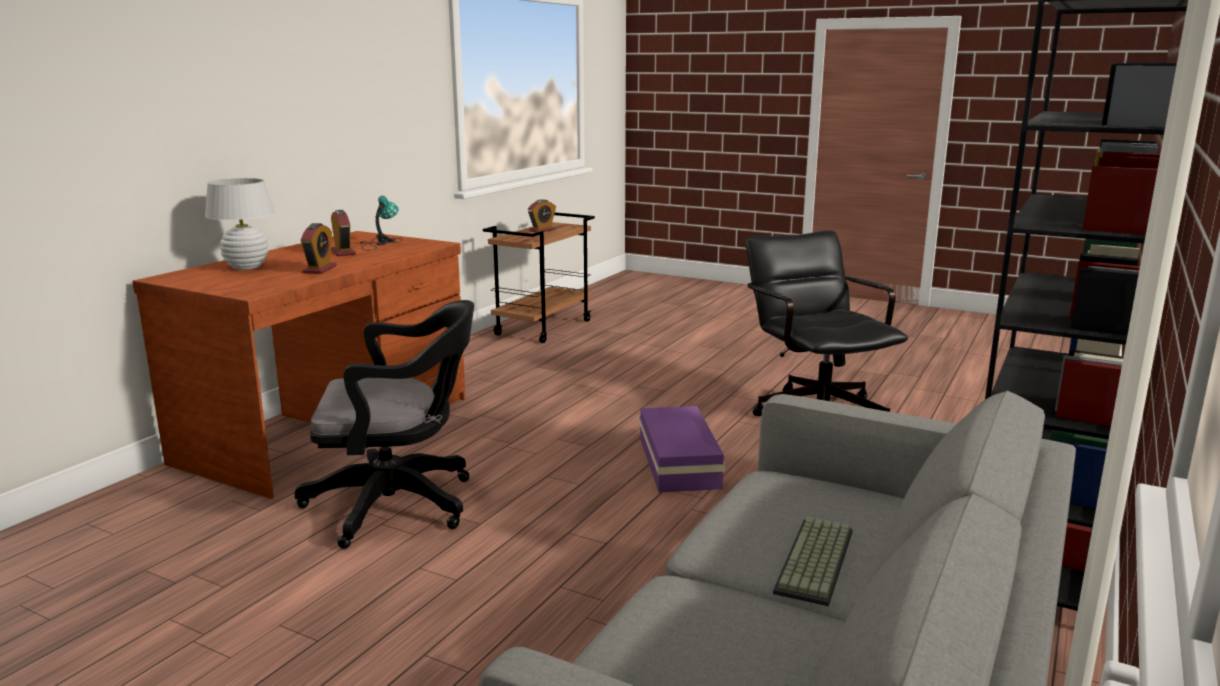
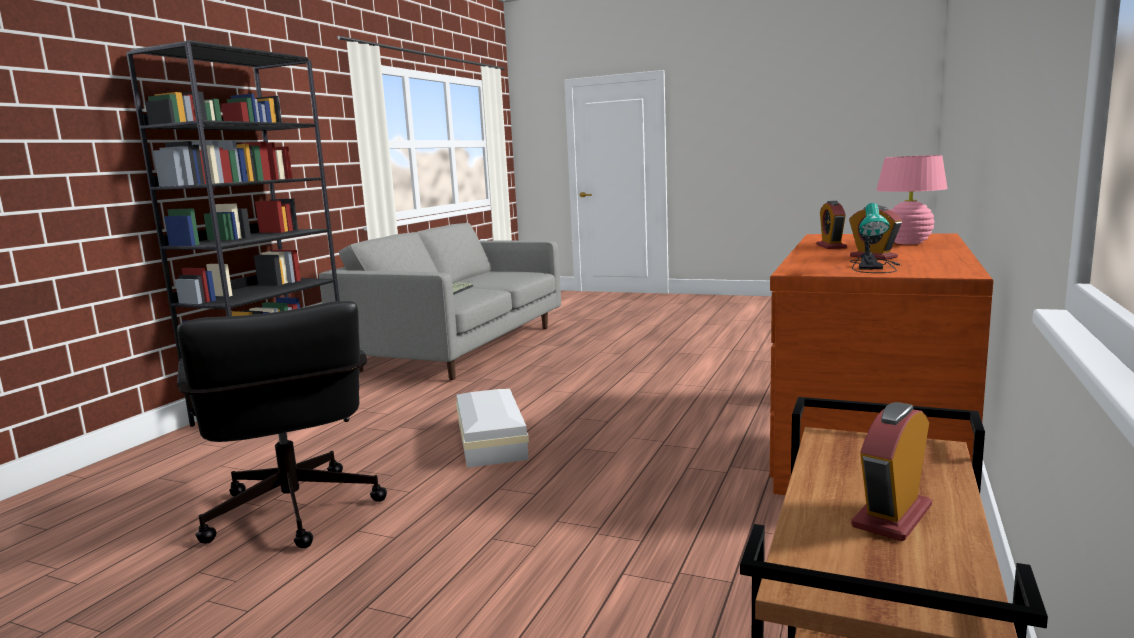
camera: 175 degrees right, 5 degrees down
white table lamp [205,178,275,270] -> pink table lamp [876,155,948,245]
black office chair [295,300,474,549] -> none
purple storage box [639,406,725,492] -> white storage box [456,389,529,468]

